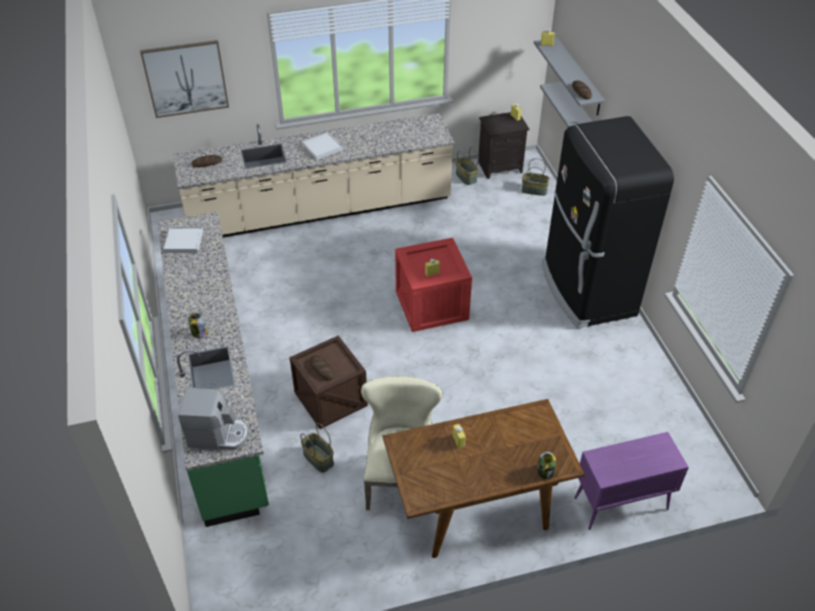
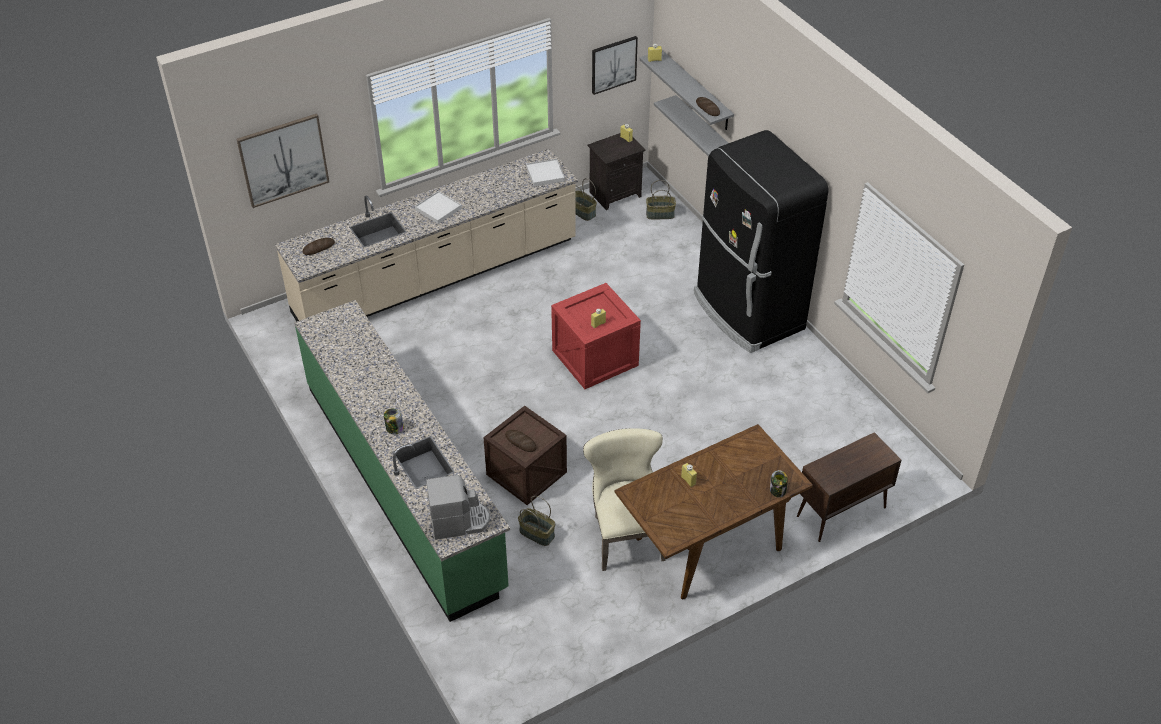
camera: 15 degrees left, 0 degrees up
white tray [163,227,203,253] -> white tray moved to [526,158,565,187]
purple cabinet [574,432,689,530] -> brown cabinet [797,432,901,542]
none -> picture [592,36,638,95]

